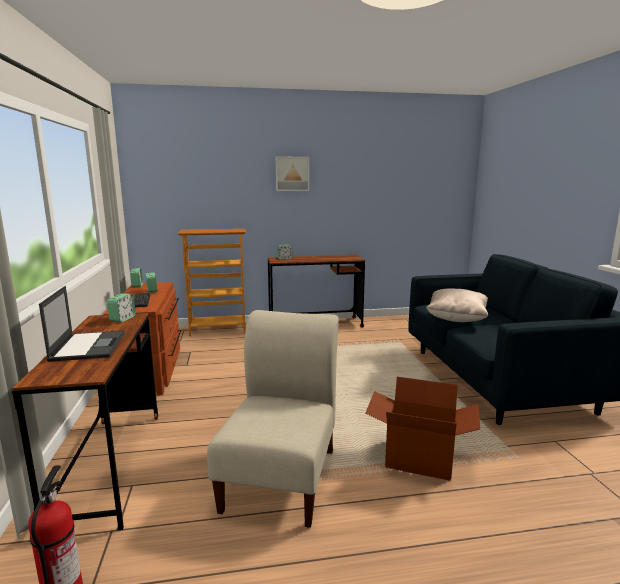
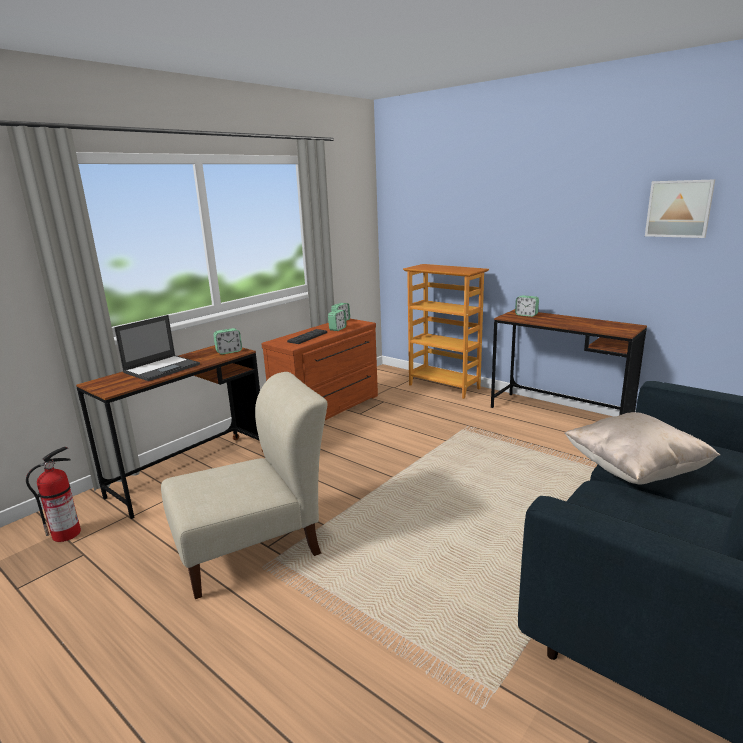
camera: 50 degrees right, 5 degrees up
picture [276,157,309,191] -> picture moved to [645,179,715,238]
cardboard box [365,377,480,481] -> none

